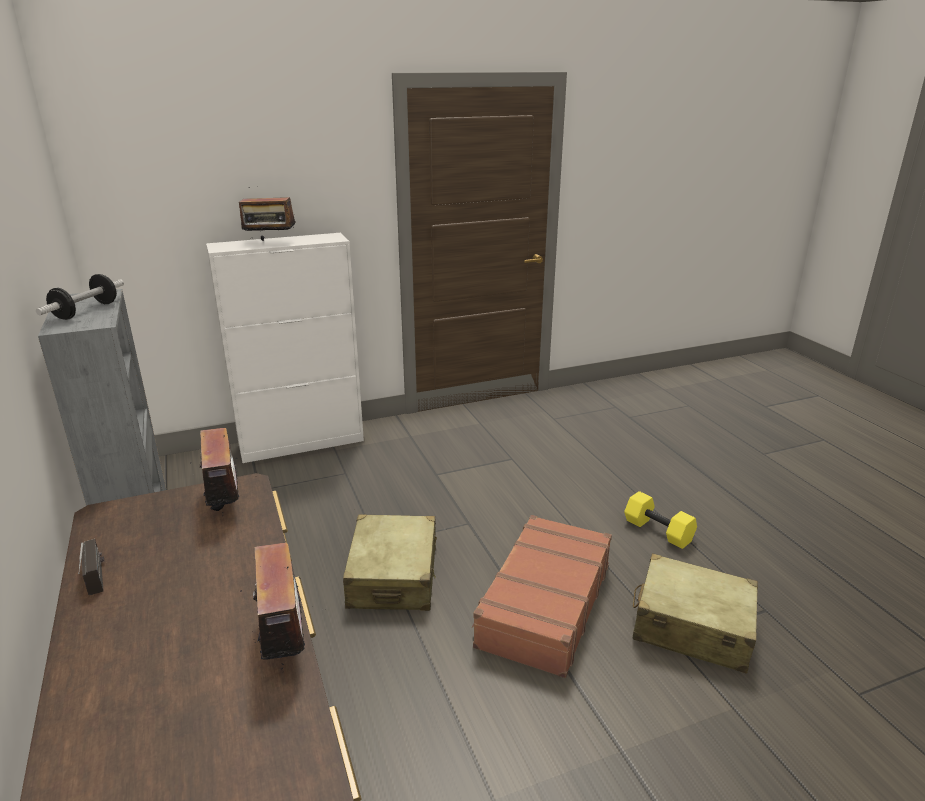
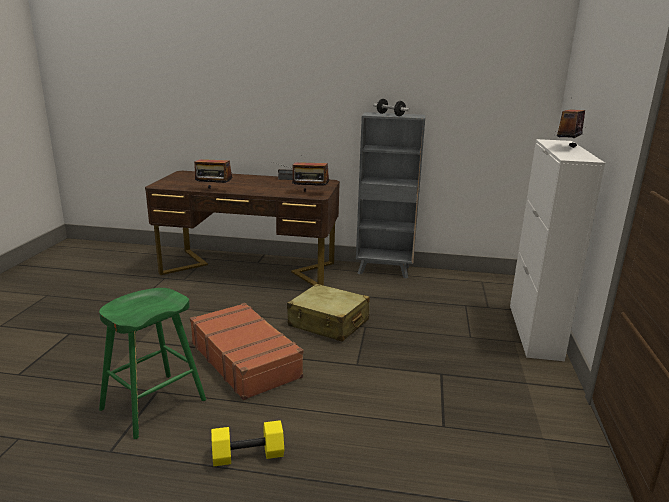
camera: 120 degrees right, 5 degrees down
beige suitcase [633,553,758,674] -> green stool [99,288,206,439]

